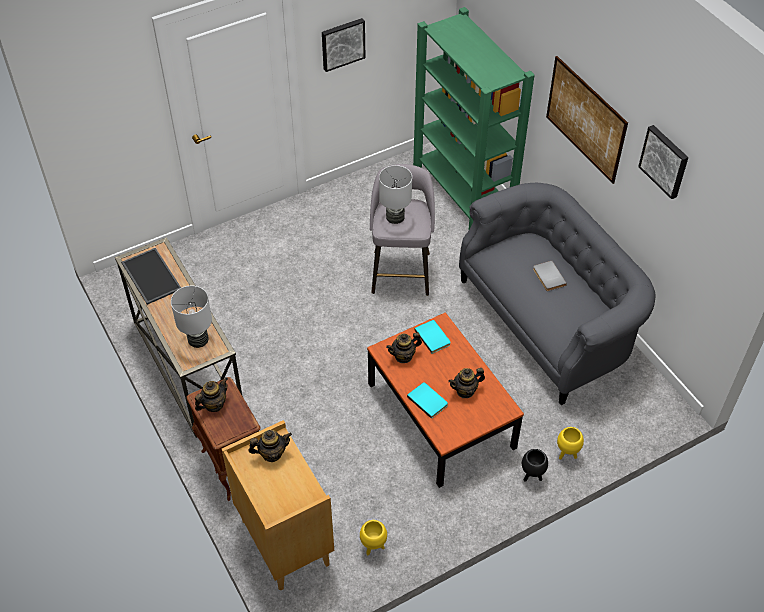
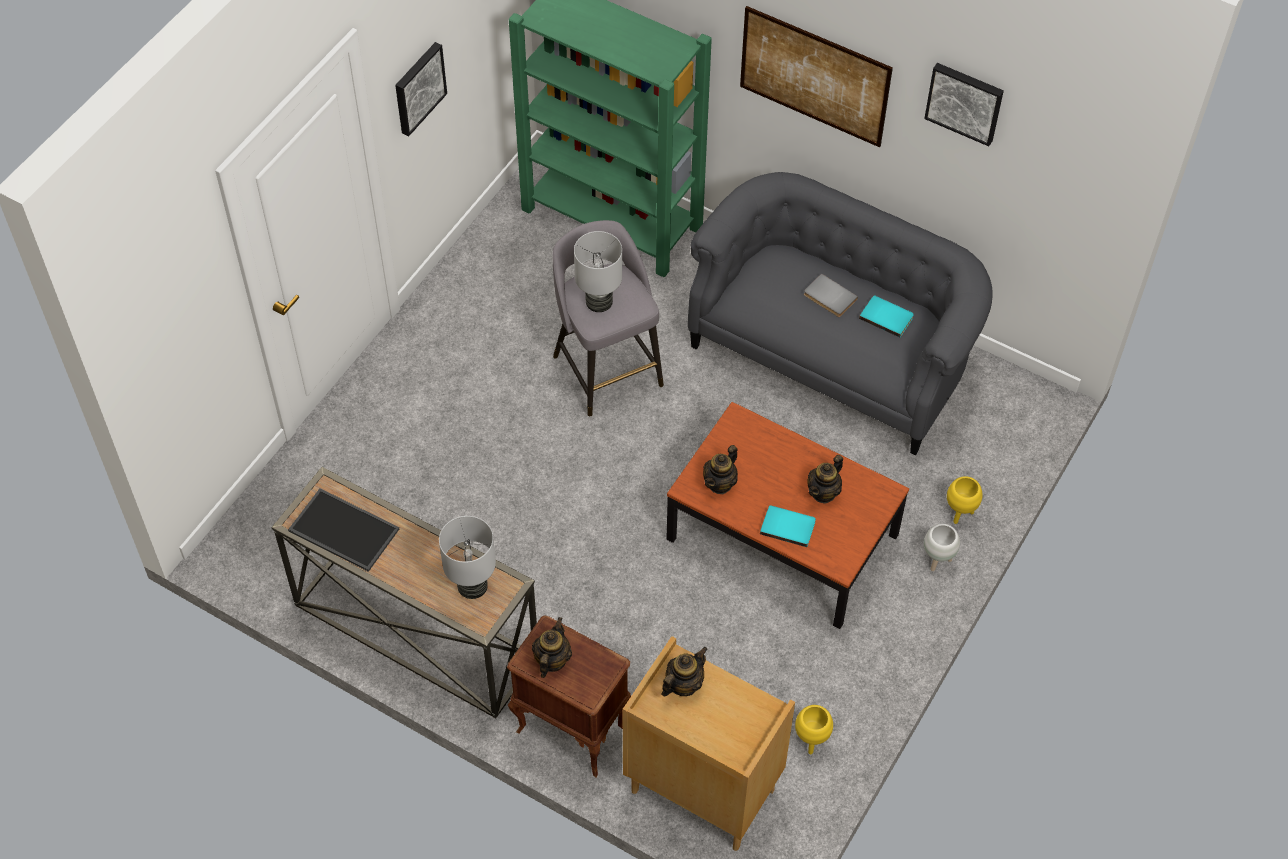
camera: 30 degrees left, 5 degrees up
turquoise book [414,320,451,354] -> turquoise book moved to [859,296,914,338]
black planter [522,449,548,482] -> white planter [924,524,960,571]

